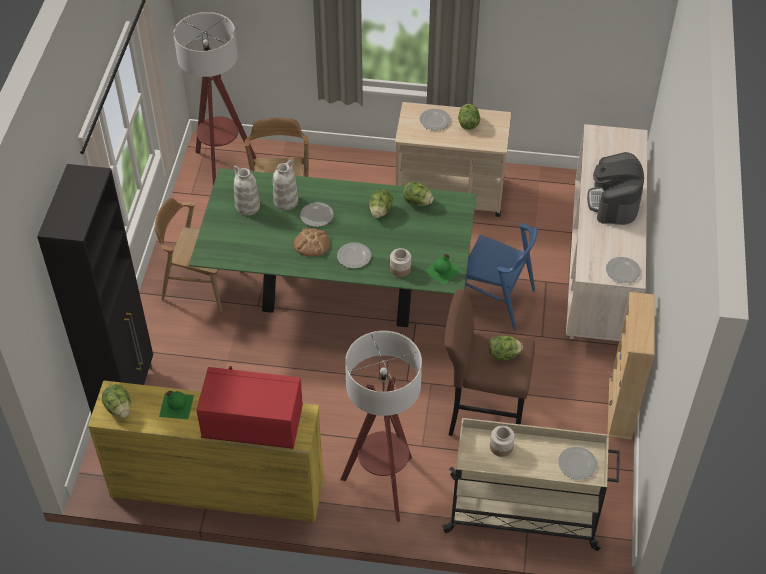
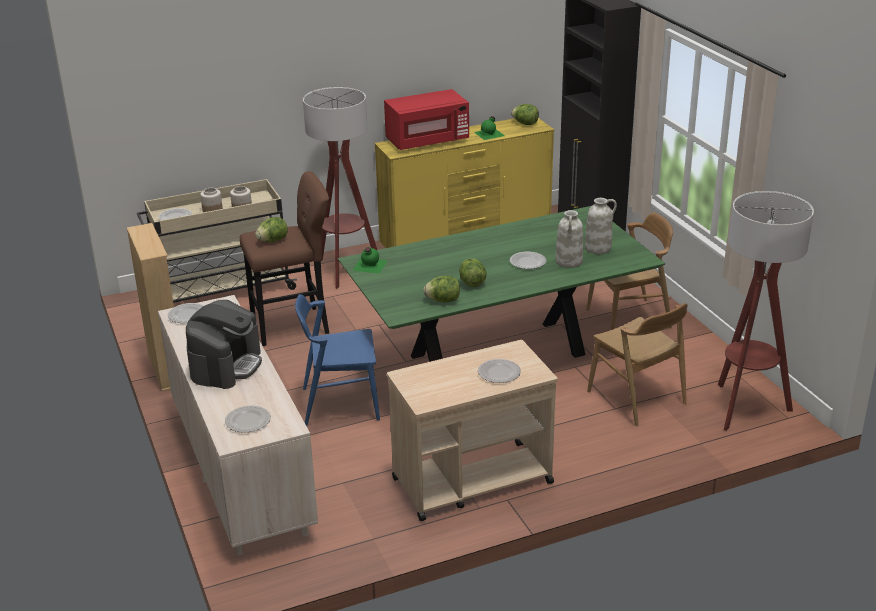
camera: 150 degrees right, 20 degrees down
bread [294,228,330,257] -> none
plate [337,242,371,268] -> plate moved to [225,405,271,433]
jar [390,248,411,277] -> jar moved to [200,188,223,212]
lettuce [458,104,480,130] -> none
coffee machine [587,152,644,225] -> coffee machine turned 45 degrees clockwise [186,300,262,389]

